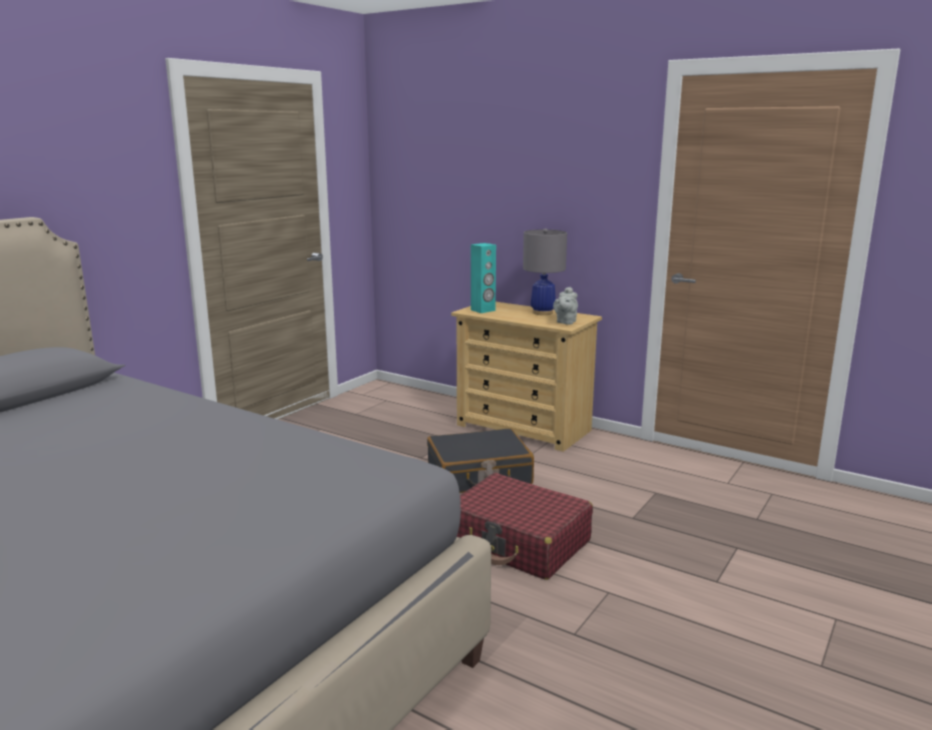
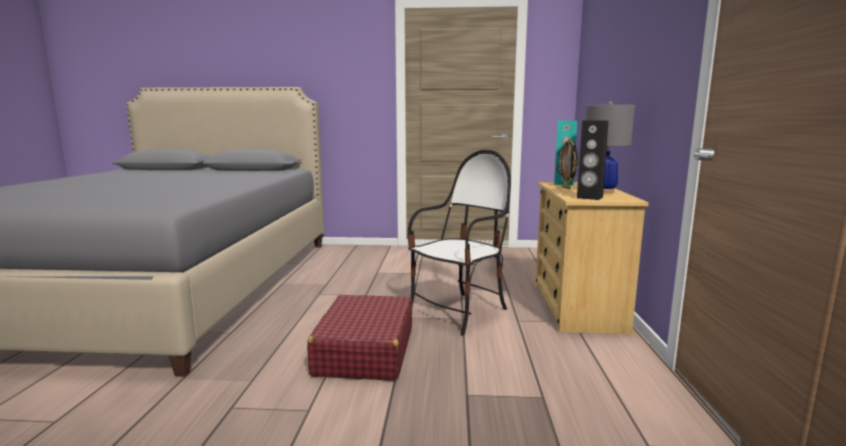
camera: 60 degrees right, 5 degrees down
black suitcase [427,429,534,493] -> chair [407,150,511,336]
grey teapot [553,287,578,325] -> black speaker [577,120,609,200]
none -> picture frame [560,138,578,190]

